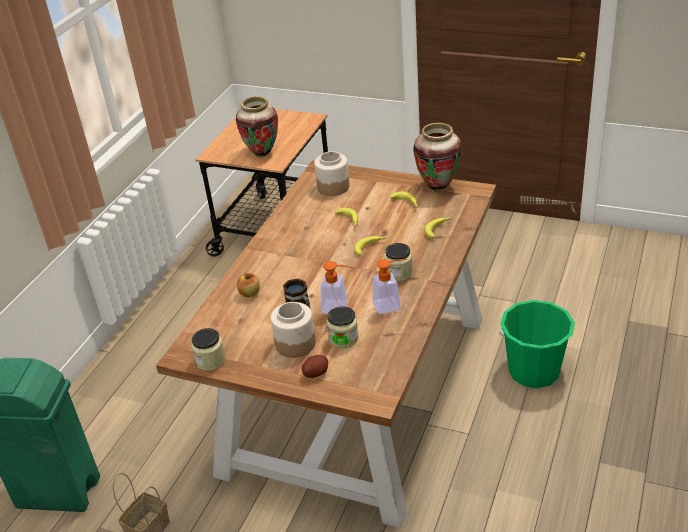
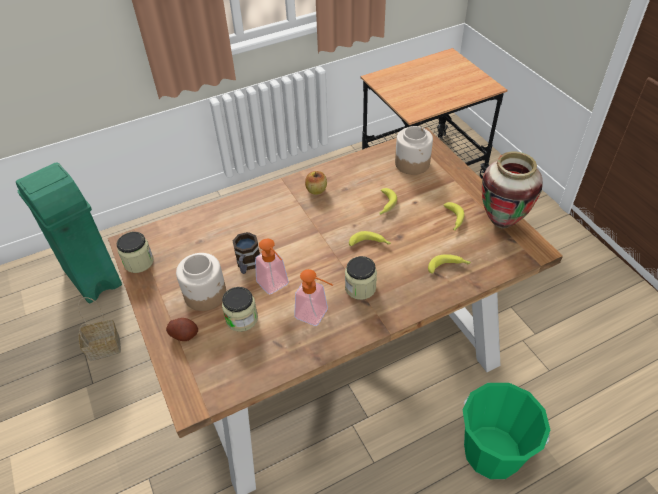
camera: 40 degrees right, 10 degrees up
vase [236,96,278,157] -> none
apple [237,273,260,298] -> apple moved to [305,171,327,195]

